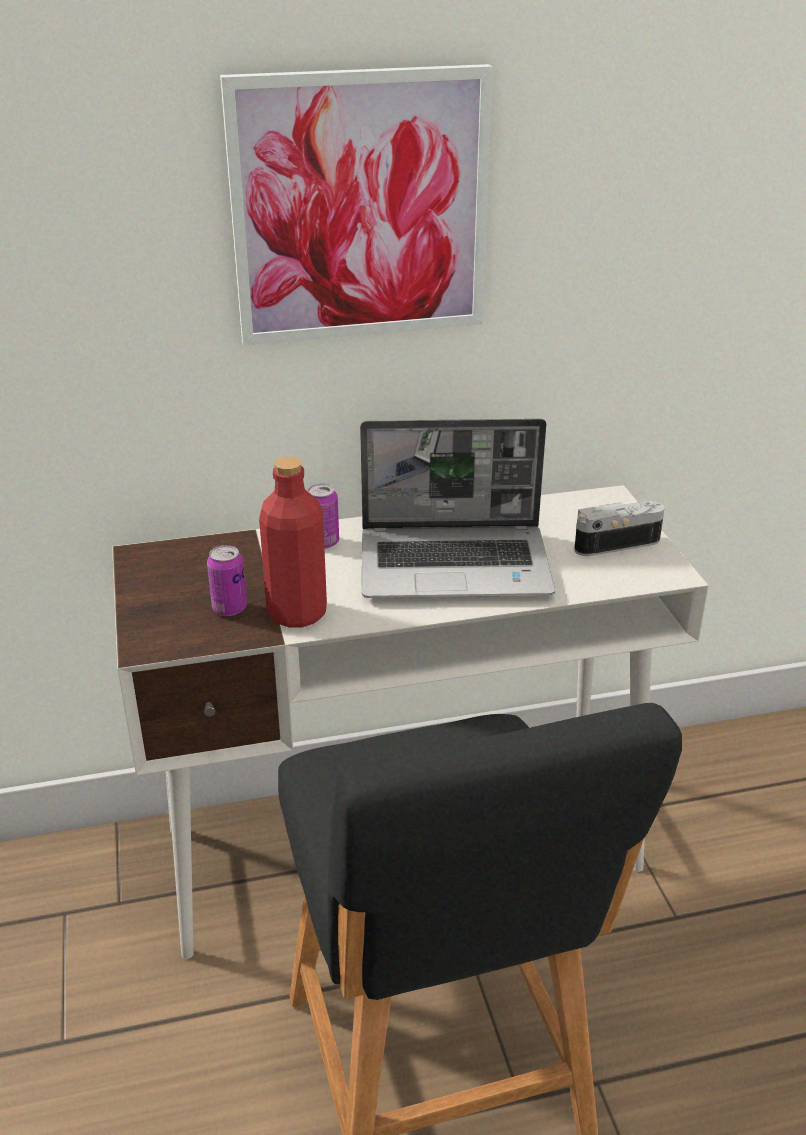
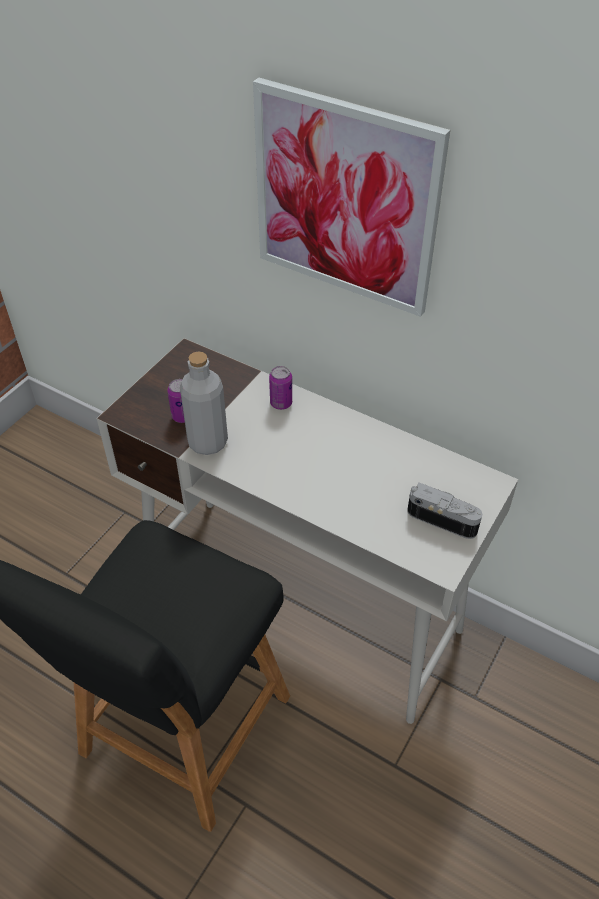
camera: 45 degrees right, 15 degrees up
red bottle [259,457,327,628] -> grey bottle [180,351,228,455]
laptop [360,419,555,598] -> none

